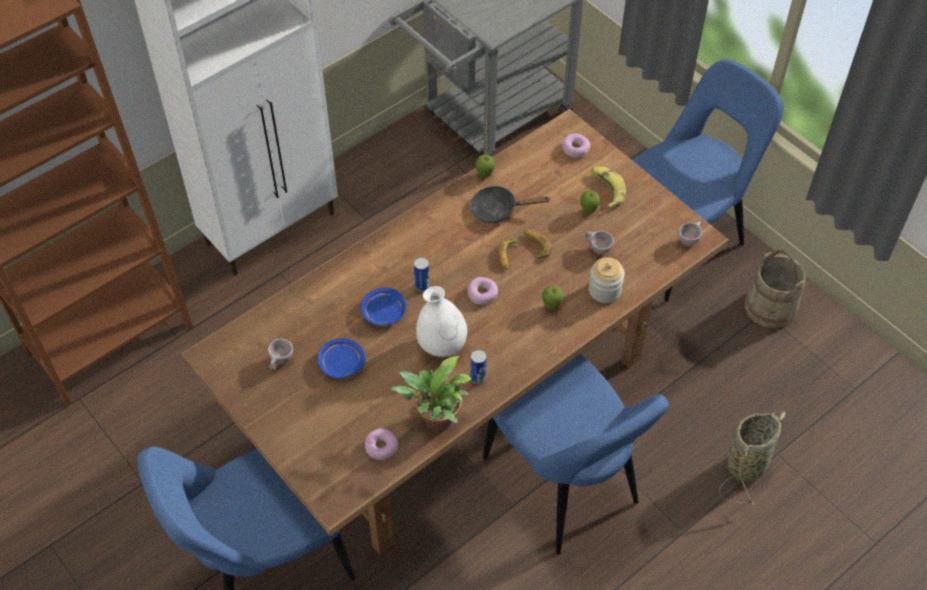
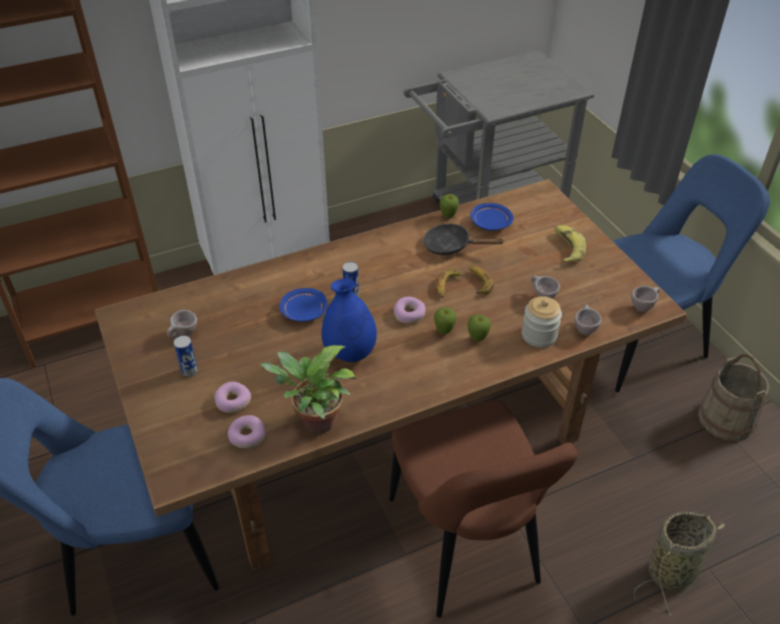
camera: 15 degrees right, 10 degrees down
blue plate [317,338,365,379] -> blue plate moved to [470,203,513,230]
white vase [416,286,467,357] -> blue vase [322,279,377,362]
can [471,350,486,384] -> can moved to [174,335,198,377]
blue chair [483,354,669,554] -> brown chair [389,400,578,618]
donut [562,134,590,158] -> donut moved to [214,381,251,413]
apple [580,190,600,214] -> apple moved to [434,307,457,335]
none -> beige cup [574,304,602,335]

